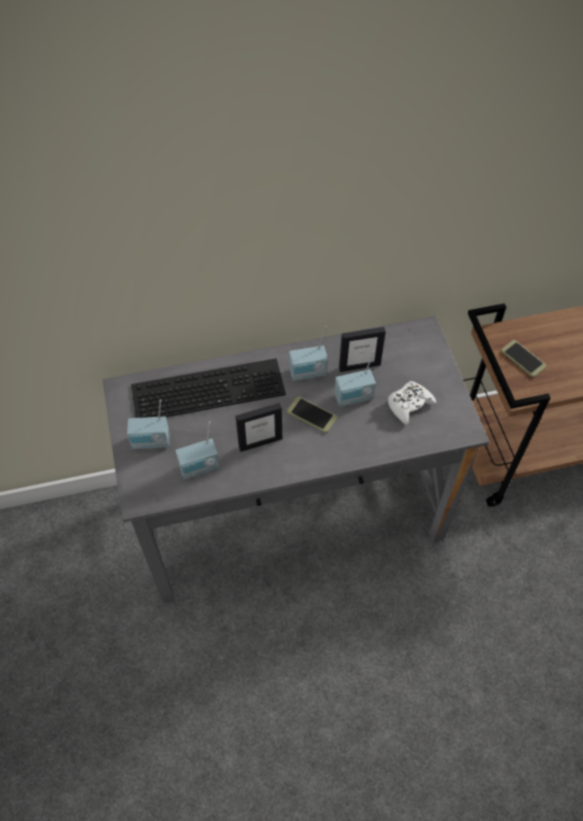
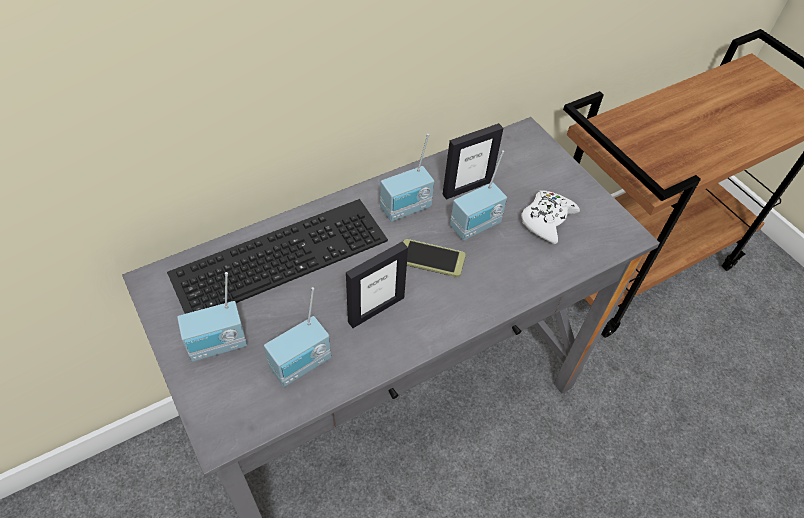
camera: 20 degrees left, 5 degrees down
phone [501,340,546,377] -> none

